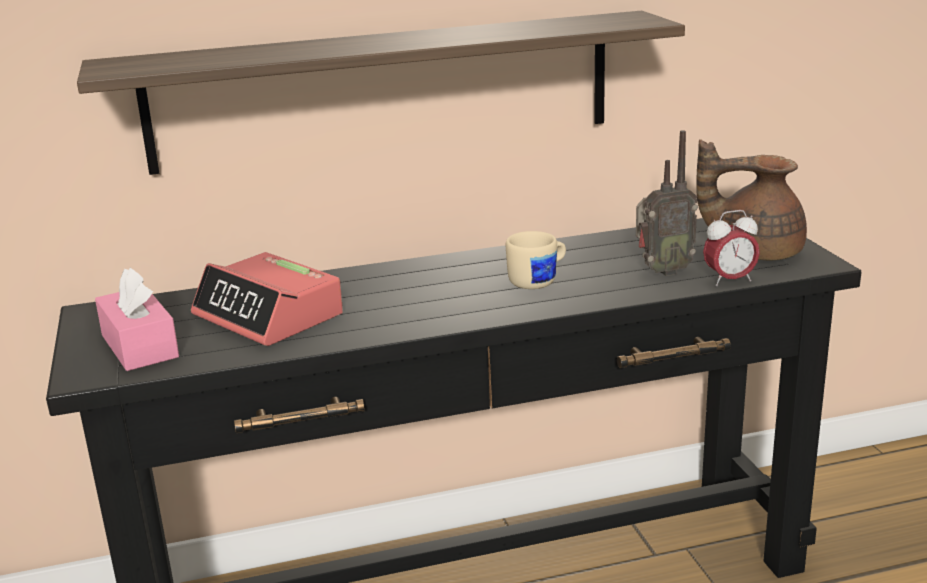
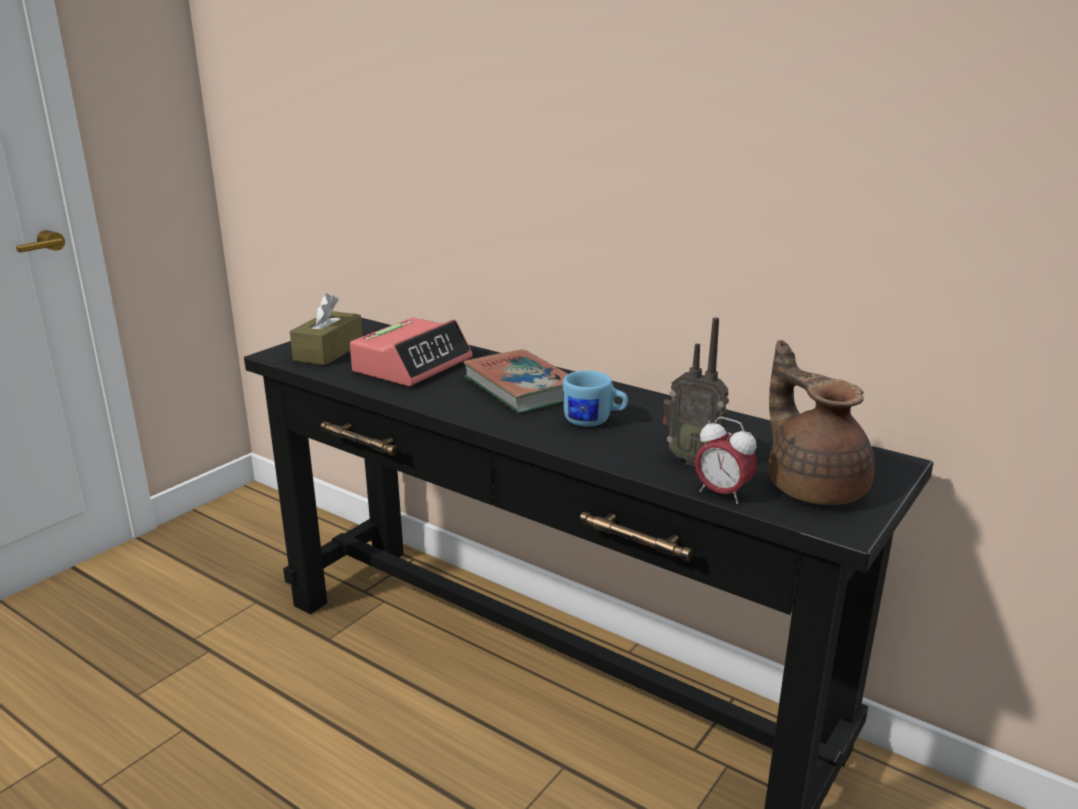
camera: 50 degrees right, 0 degrees up
shelf [77,11,685,175] -> none
pink tissue box [95,268,179,371] -> brown tissue box [290,293,363,365]
alarm clock [191,252,343,346] -> alarm clock turned 150 degrees counterclockwise [350,317,473,386]
beige mug [506,231,566,289] -> blue mug [563,371,628,427]
none -> book [462,350,568,413]

